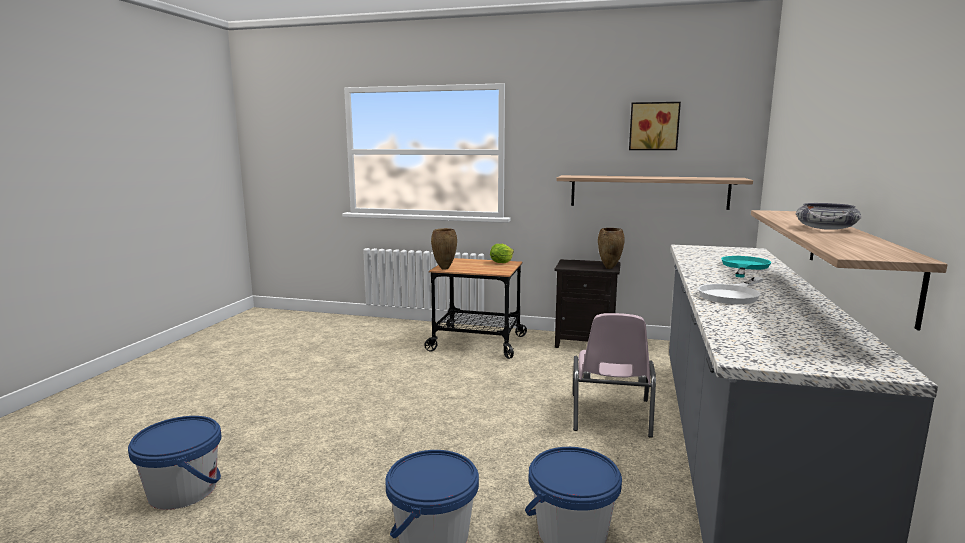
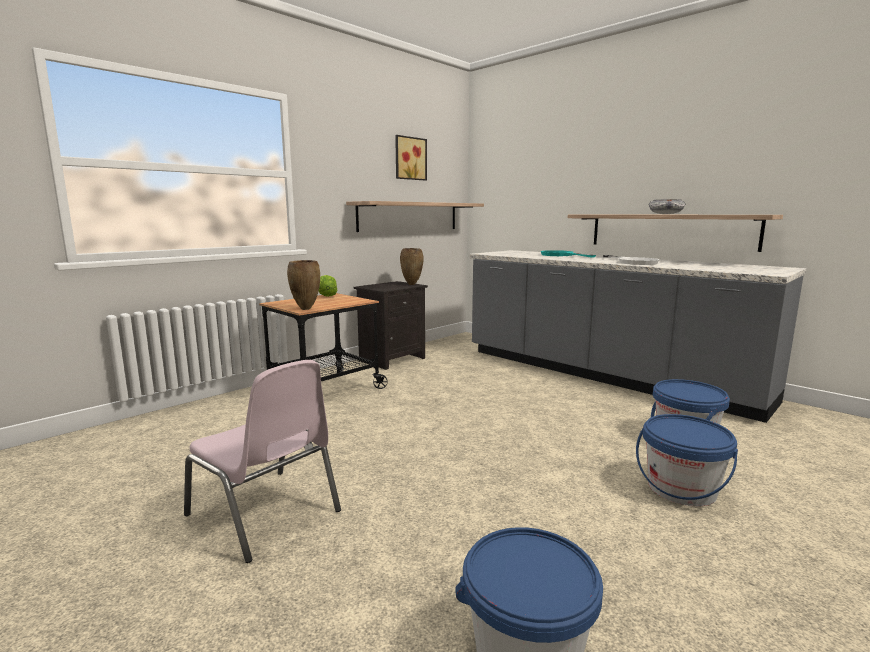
camera: 60 degrees left, 0 degrees up
pink chair [573,313,656,438] -> pink chair moved to [184,360,341,563]

